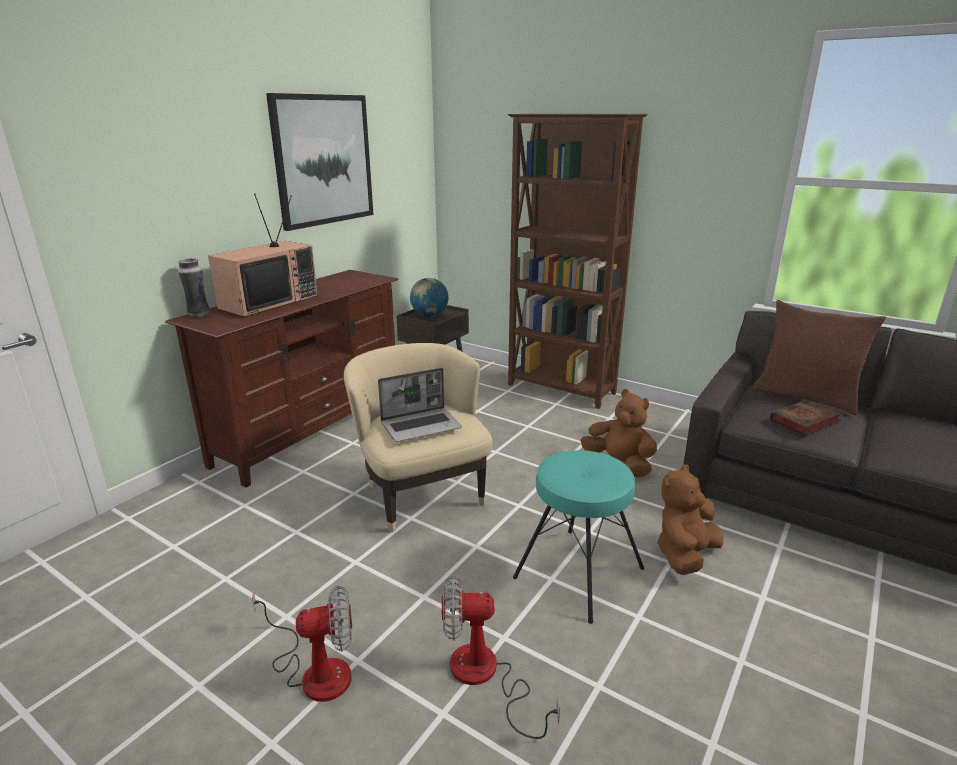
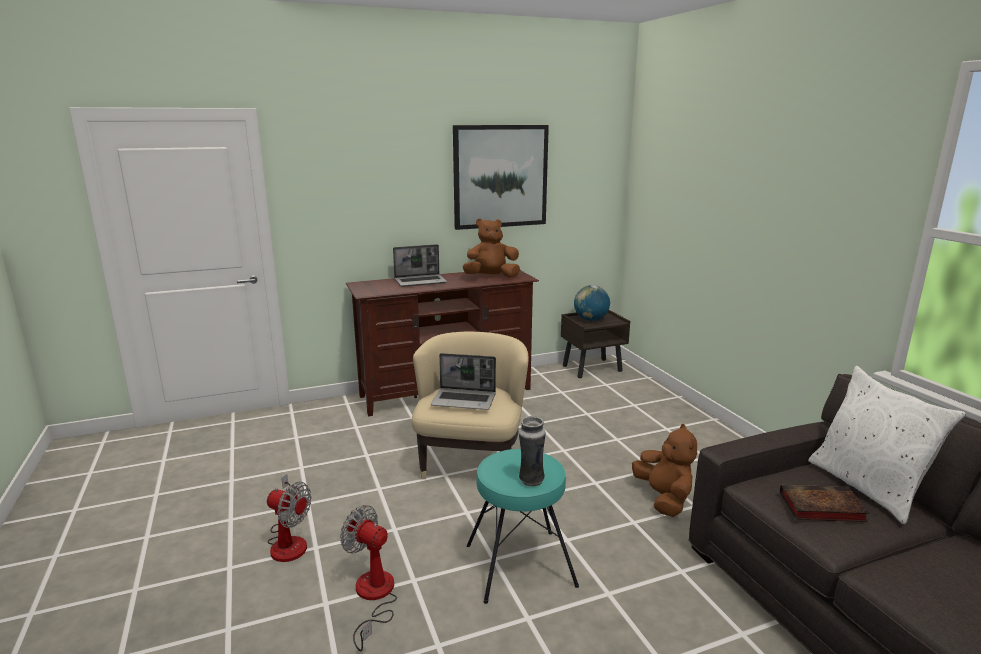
camera: 35 degrees right, 5 degrees down
vase [178,258,210,317] -> vase moved to [519,416,545,486]
television [208,194,318,317] -> laptop [393,244,447,287]
brown bookcase [508,114,648,409] -> none
brown plush toy [657,465,724,575] -> brown plush toy moved to [462,219,520,277]
brown pillow [752,300,886,415] -> white pillow [808,366,966,524]

